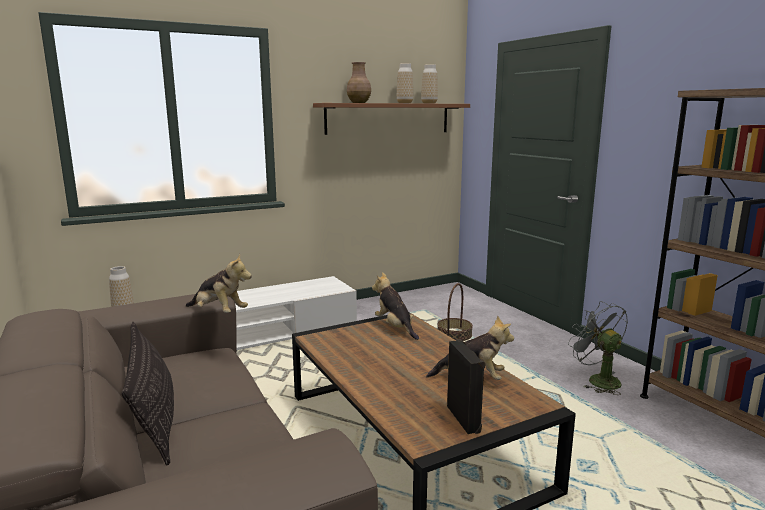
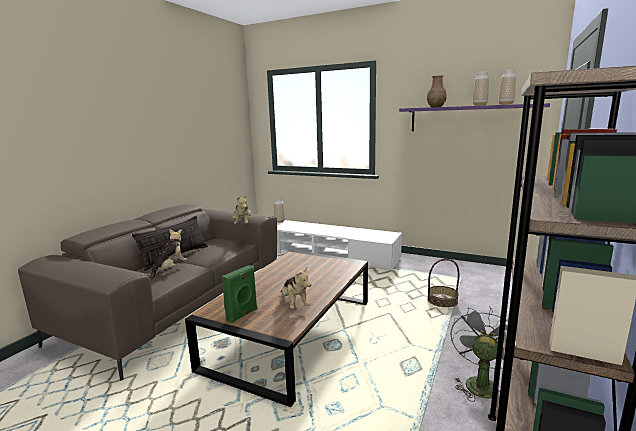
camera: 55 degrees right, 0 degrees up
brown shelf [313,103,470,135] -> purple shelf [399,103,550,131]
plush toy [372,272,419,340] -> plush toy moved to [150,229,187,280]
black speaker [447,339,485,434] -> green speaker [222,265,258,323]

